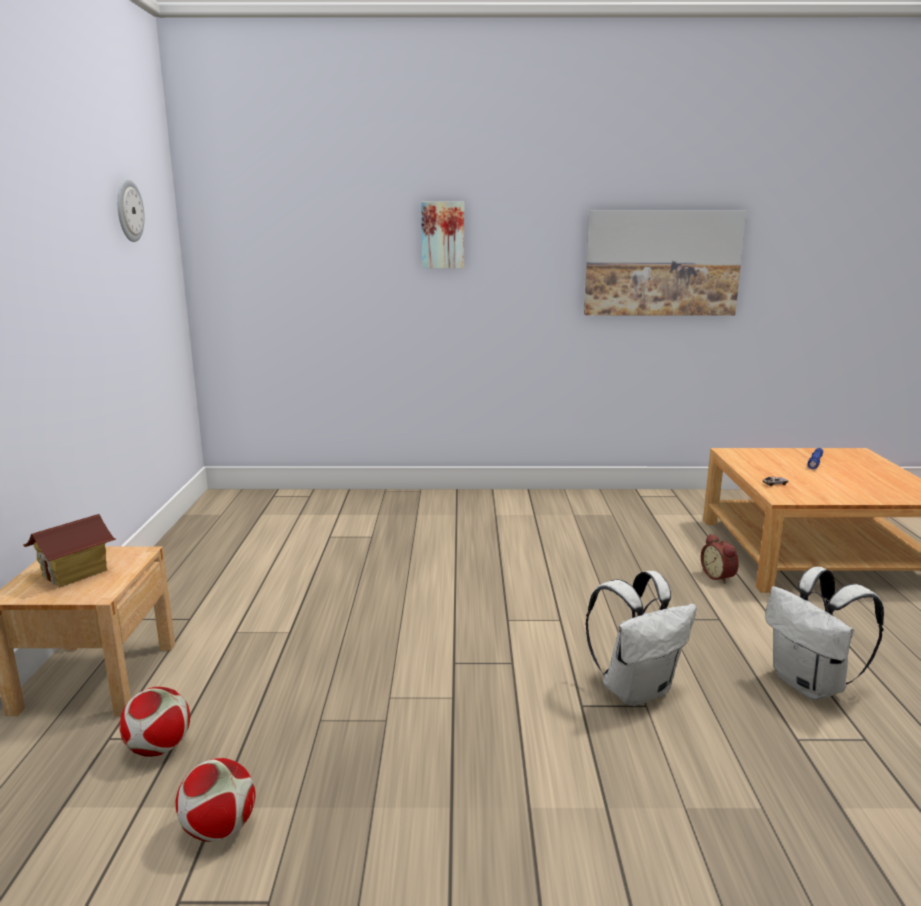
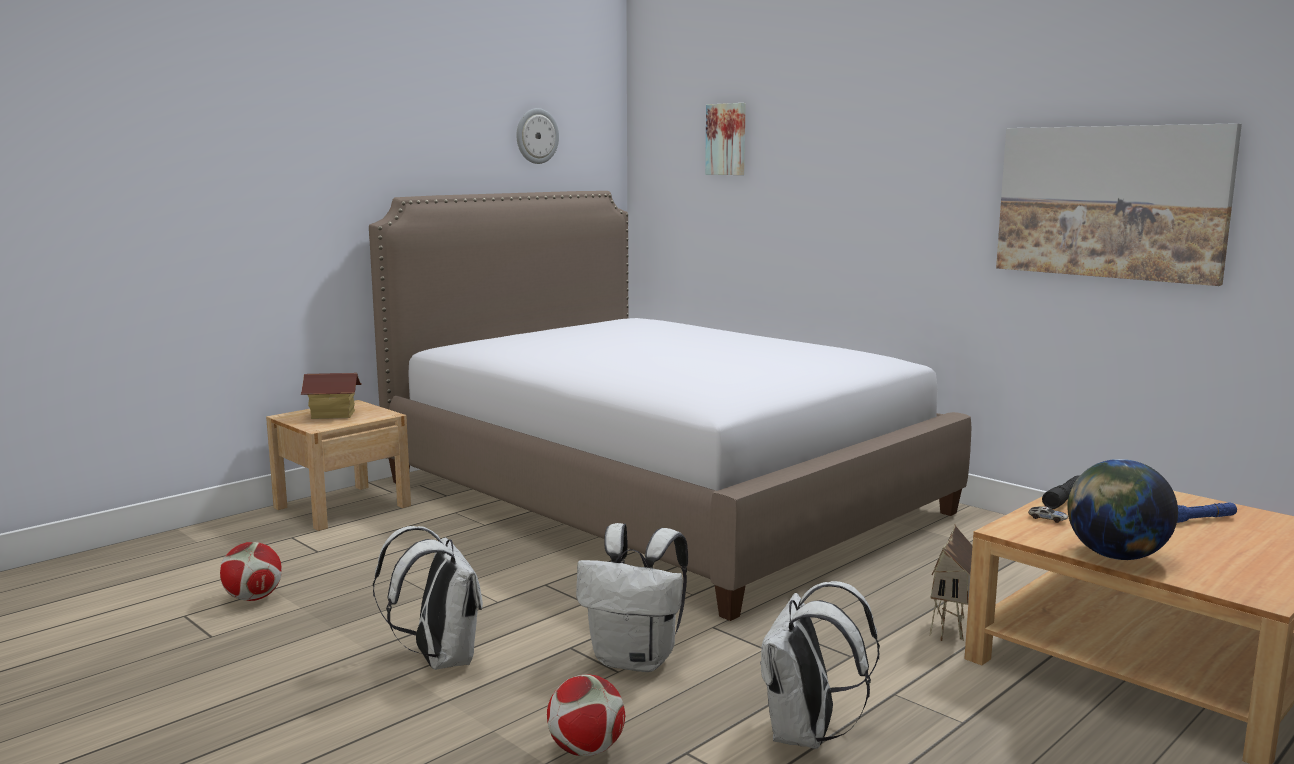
camera: 45 degrees right, 5 degrees down
football [120,687,190,757] -> football moved to [547,675,625,756]
picture [421,202,464,268] -> picture moved to [705,103,746,175]
alarm clock [701,534,739,584] -> toy house [929,524,973,641]
none -> bed [369,191,971,621]
none -> white backpack [373,526,483,670]
none -> black flashlight [1042,475,1079,509]
none -> globe [1067,459,1178,560]

